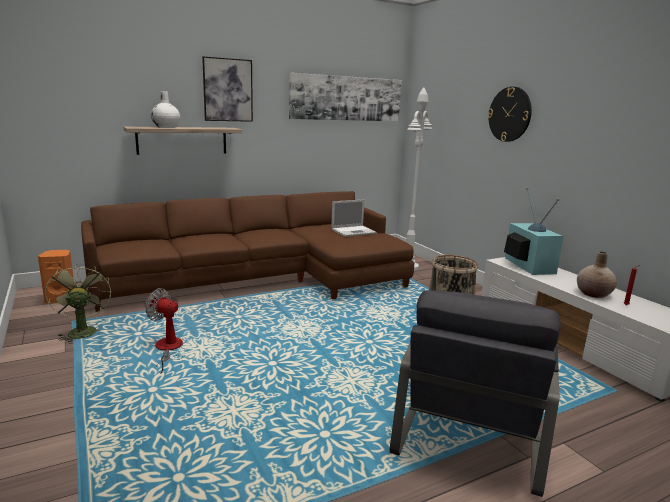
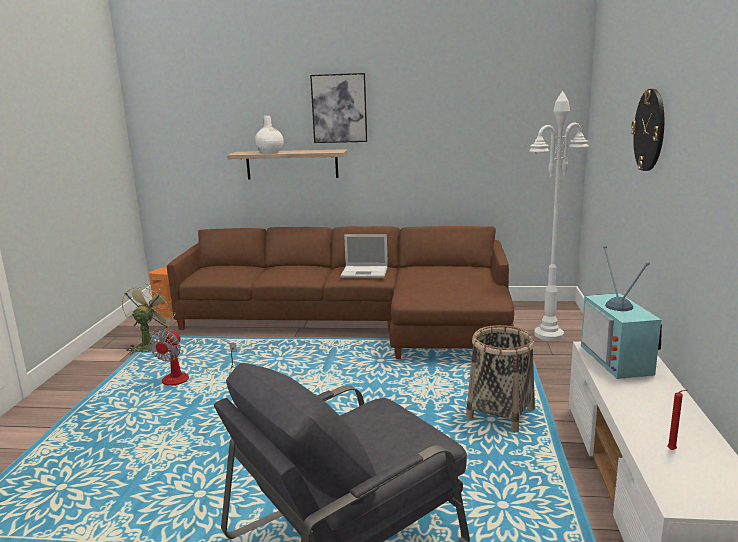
camera: 35 degrees right, 0 degrees up
fan [145,288,183,373] -> fan turned 135 degrees counterclockwise [149,330,237,386]
picture [289,73,402,121] -> none
laptop [331,199,377,237] -> laptop moved to [341,234,388,278]
television [504,187,564,275] -> television turned 150 degrees clockwise [581,245,662,379]
beige vase [577,252,617,298] -> none

